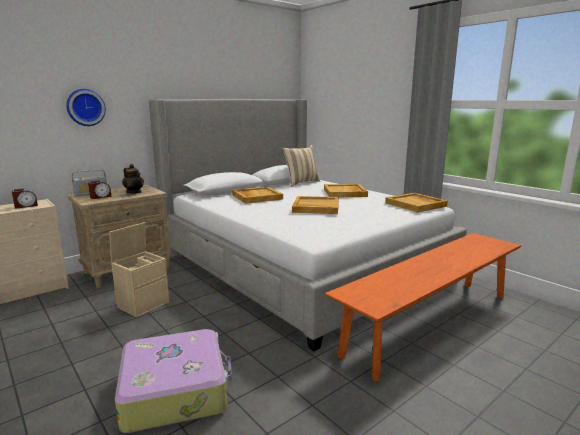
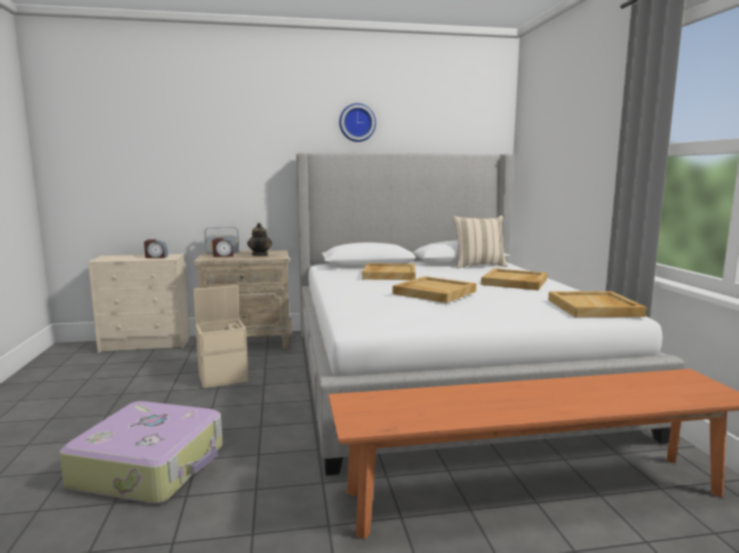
camera: 30 degrees right, 5 degrees down
wall clock [66,89,106,126] -> wall clock moved to [339,103,376,142]

